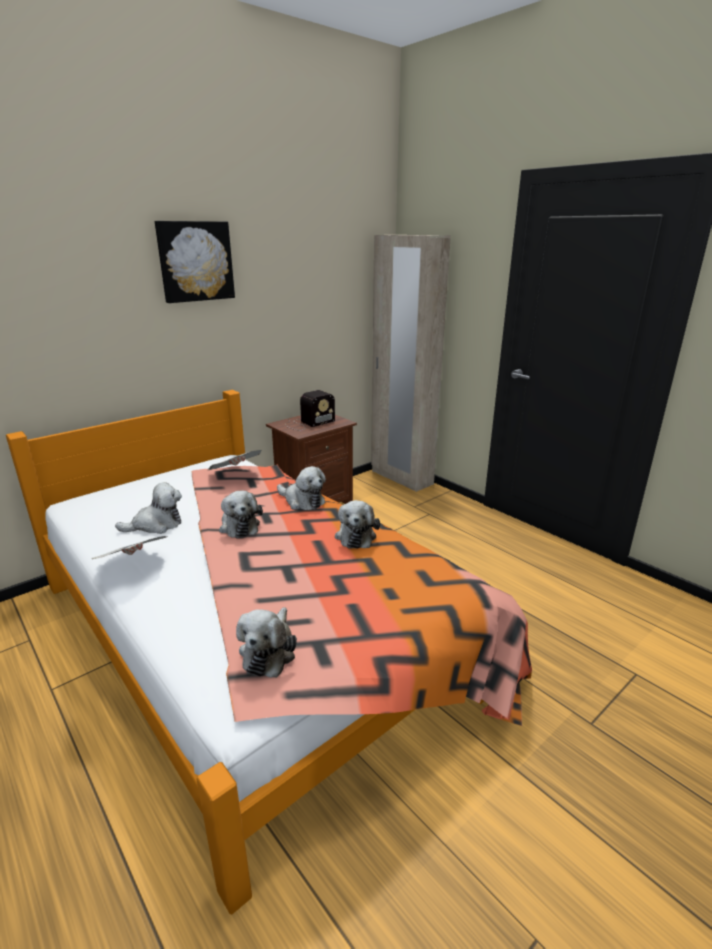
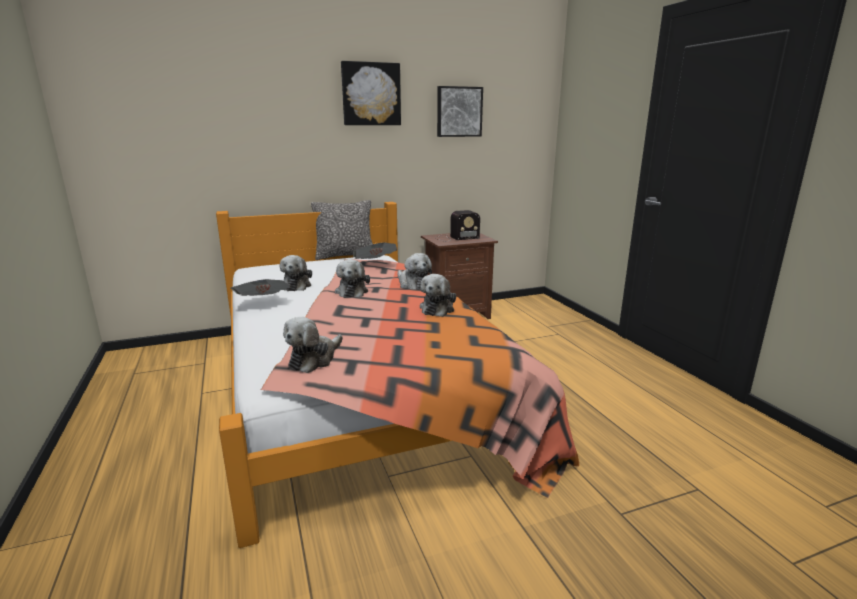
camera: 20 degrees right, 5 degrees down
plush toy [115,482,182,534] -> plush toy turned 90 degrees clockwise [280,255,312,291]
beige wardrobe [371,235,451,492] -> none
none -> pillow [311,200,373,260]
none -> picture [437,86,483,137]

